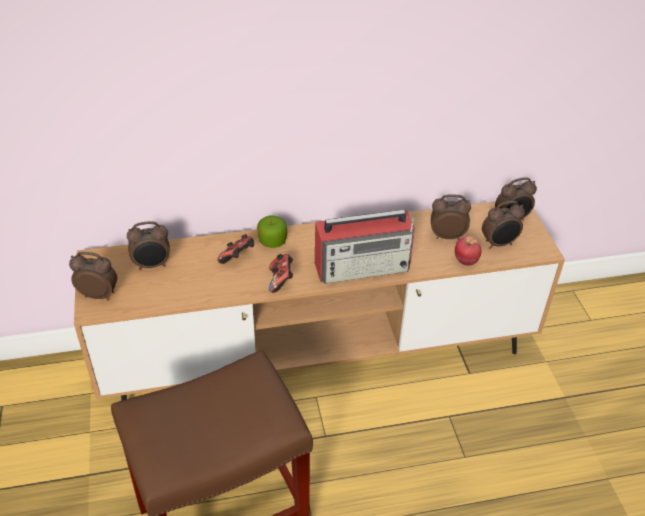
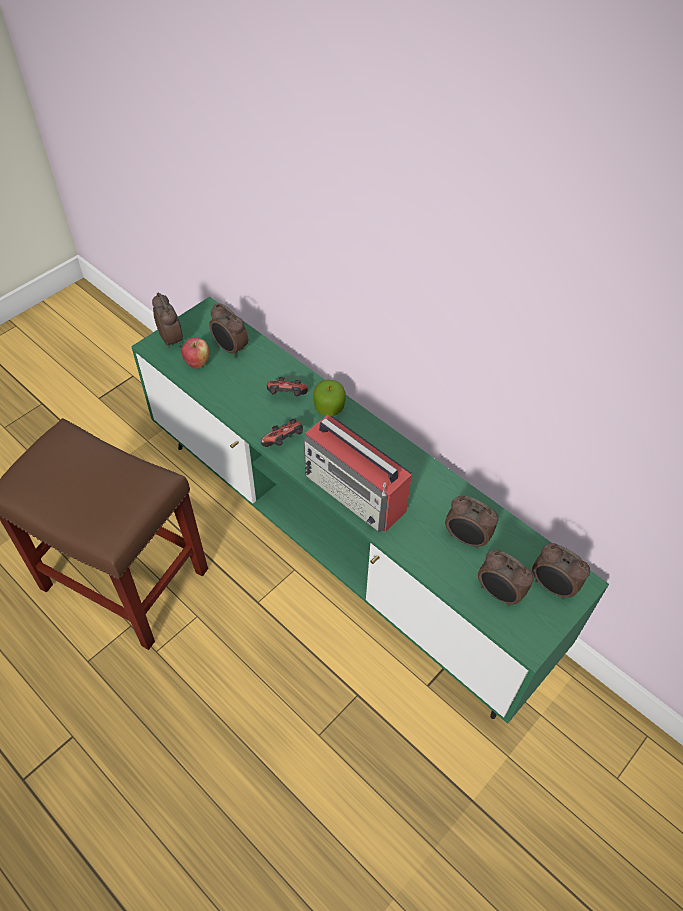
camera: 55 degrees right, 10 degrees up
brown tv stand [74,201,565,401] -> green tv stand [131,297,609,724]
alarm clock [431,194,471,240] -> alarm clock turned 150 degrees clockwise [445,496,498,549]
apple [455,236,481,266] -> apple moved to [182,338,209,369]

